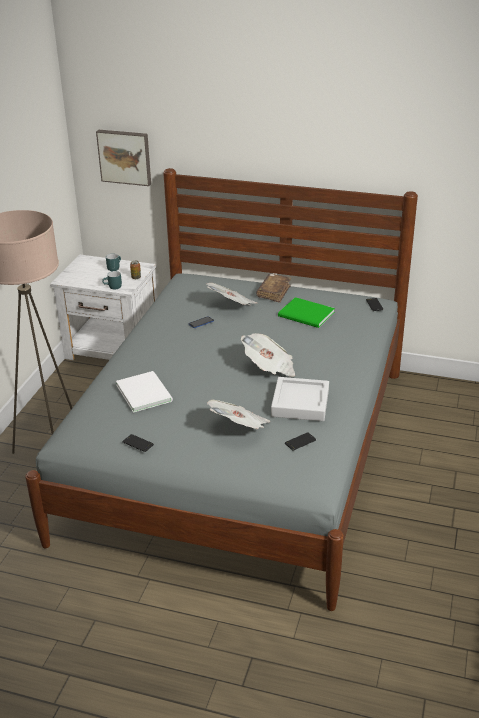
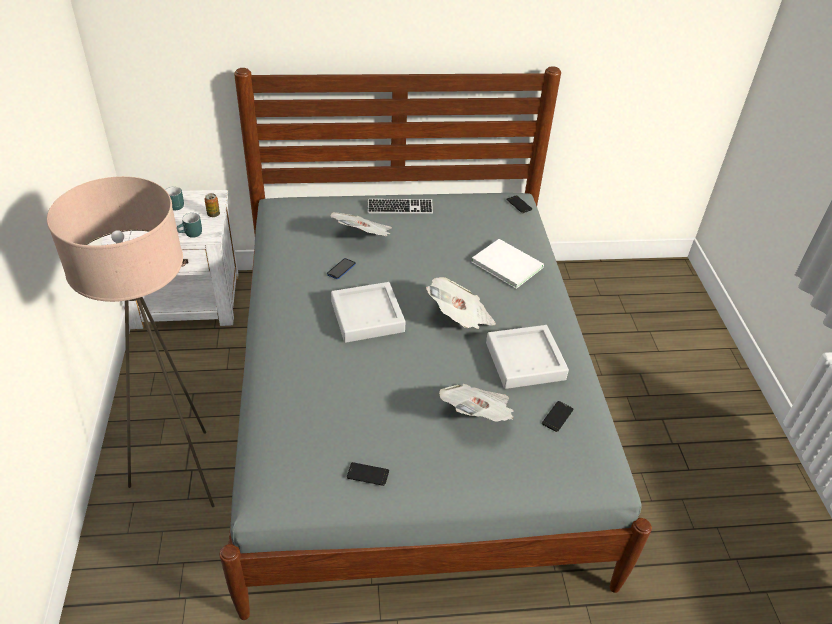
camera: 25 degrees left, 10 degrees up
picture [96,130,151,186] -> none
white book [116,371,173,413] -> white book moved to [472,239,544,289]
brown book [256,274,291,303] -> keyboard [368,199,433,214]
green book [278,297,335,328] -> none
none -> grey tray [331,282,405,343]

